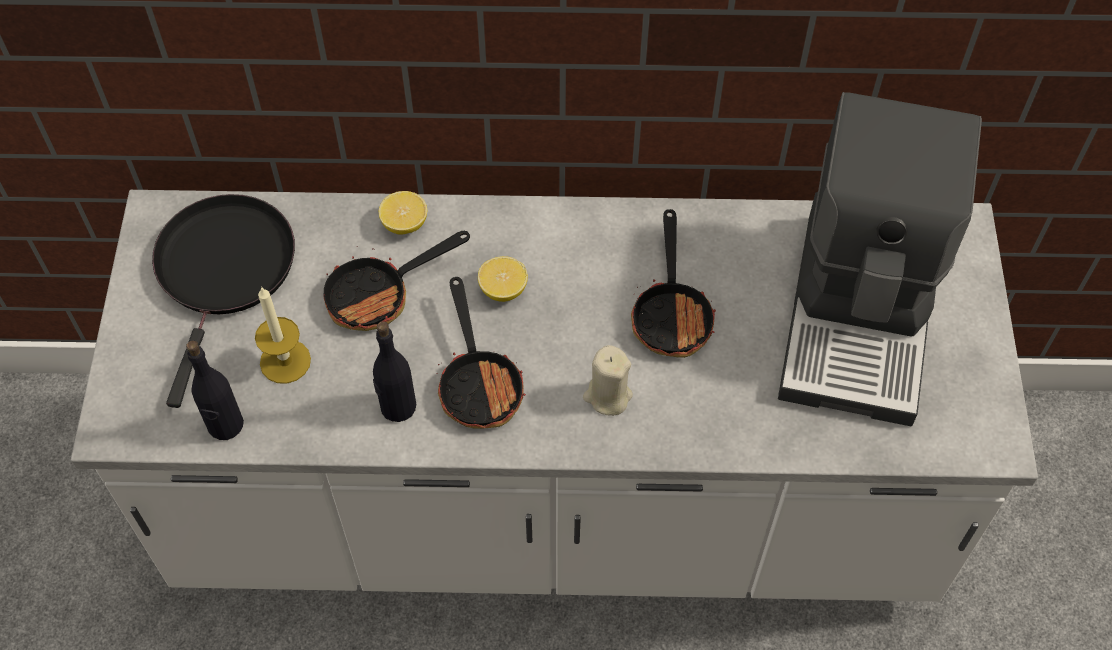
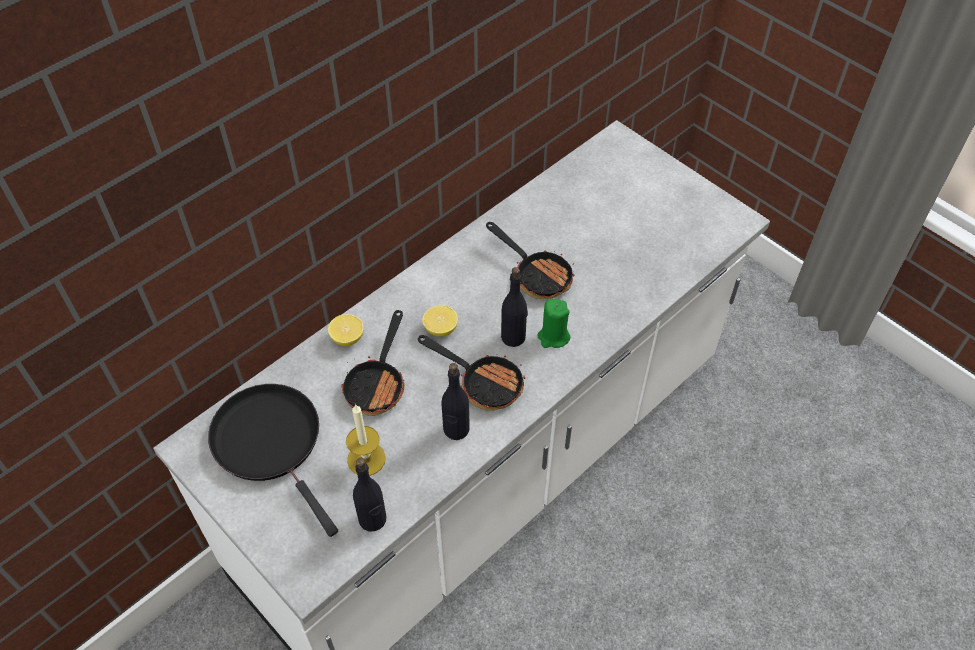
camera: 45 degrees left, 5 degrees down
beige candle [583,345,633,416] -> green candle [538,299,570,348]
coffee machine [778,92,982,426] -> none
none -> black bottle [501,267,528,347]

